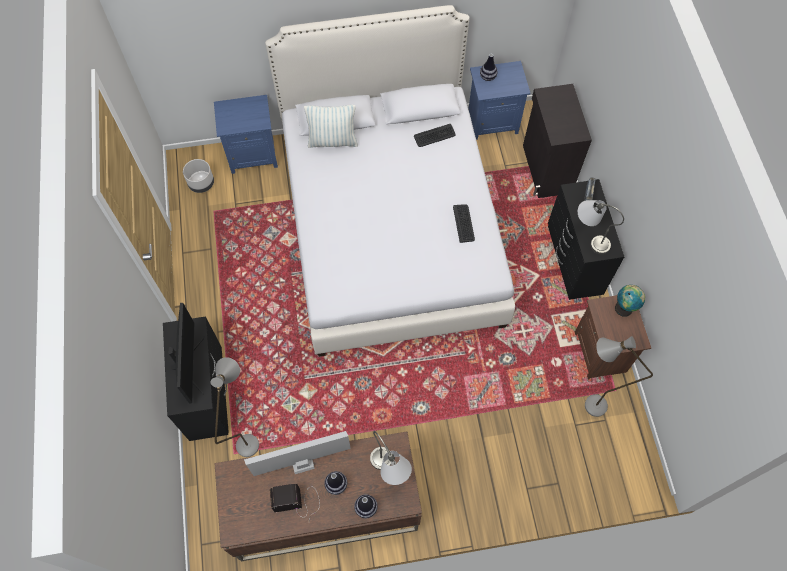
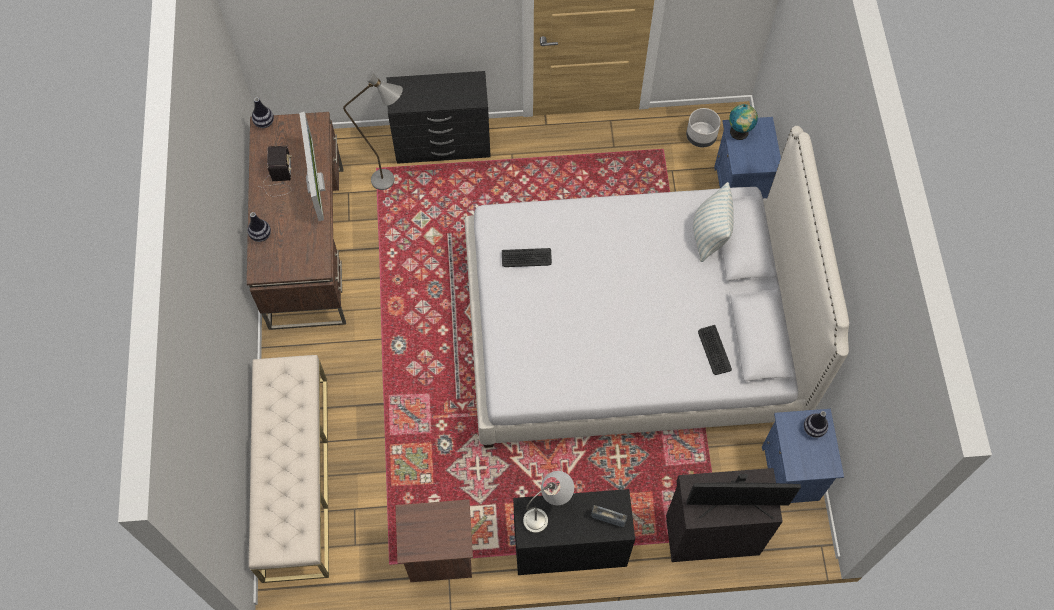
camera: 95 degrees right, 0 degrees up
monitor [169,303,205,404] -> monitor moved to [686,474,801,519]
vase [324,471,347,495] -> vase moved to [252,97,274,128]
grey table lamp [370,431,412,485] -> none
keyboard [453,204,475,243] -> keyboard moved to [502,248,552,267]
grey floor lamp [585,336,653,417] -> none
globe [615,285,645,317] -> globe moved to [729,104,758,140]
none -> beige bench [249,355,329,583]

